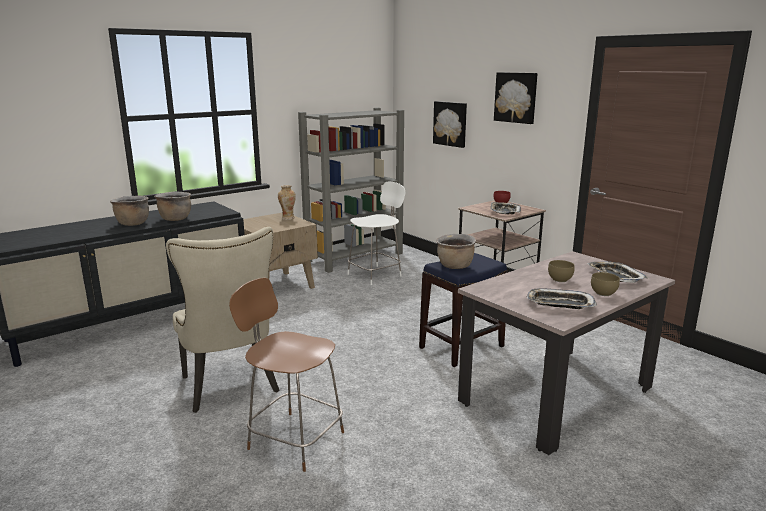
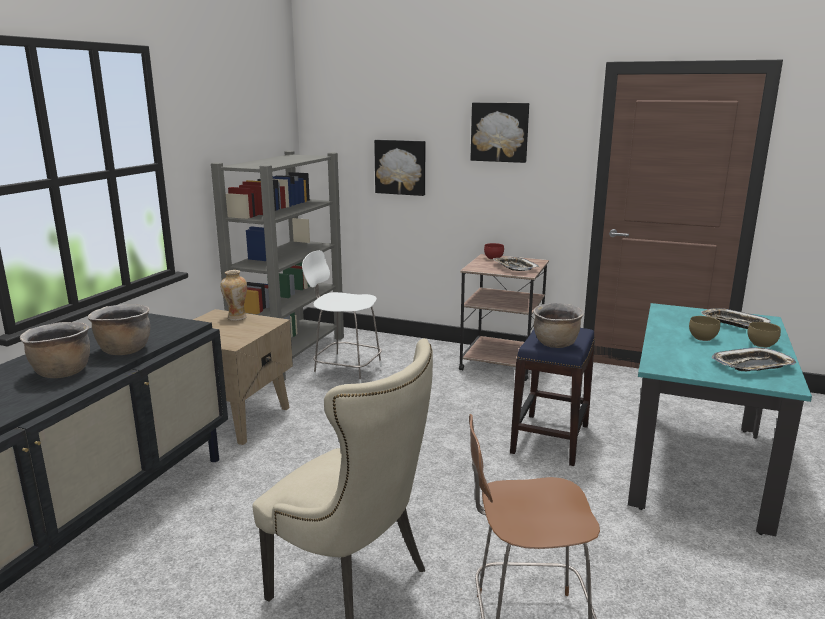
camera: 30 degrees left, 0 degrees up
white chair [347,182,405,285] -> white chair turned 90 degrees counterclockwise [302,250,382,383]
beige dining table [458,251,675,455] -> turquoise dining table [628,303,812,536]

